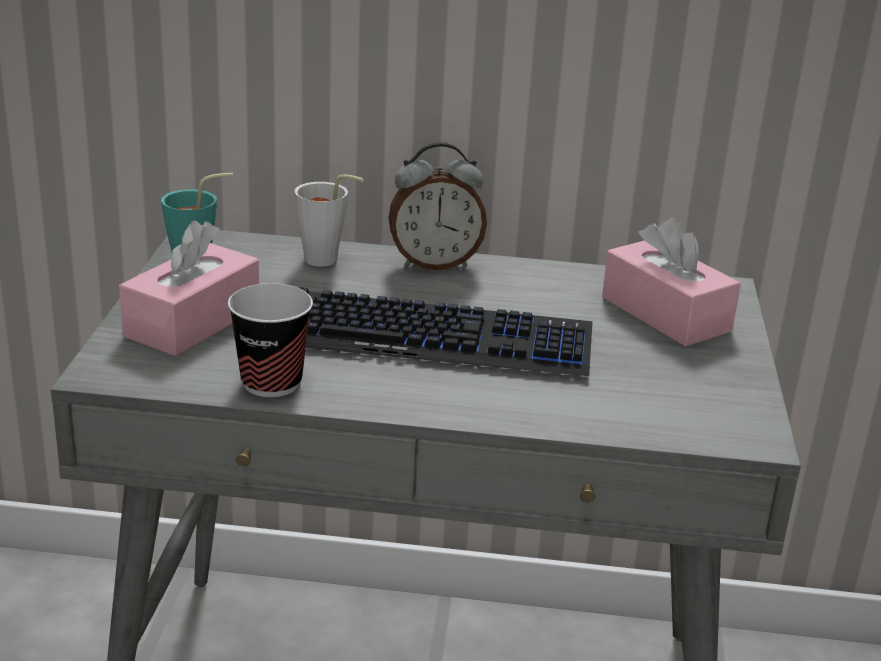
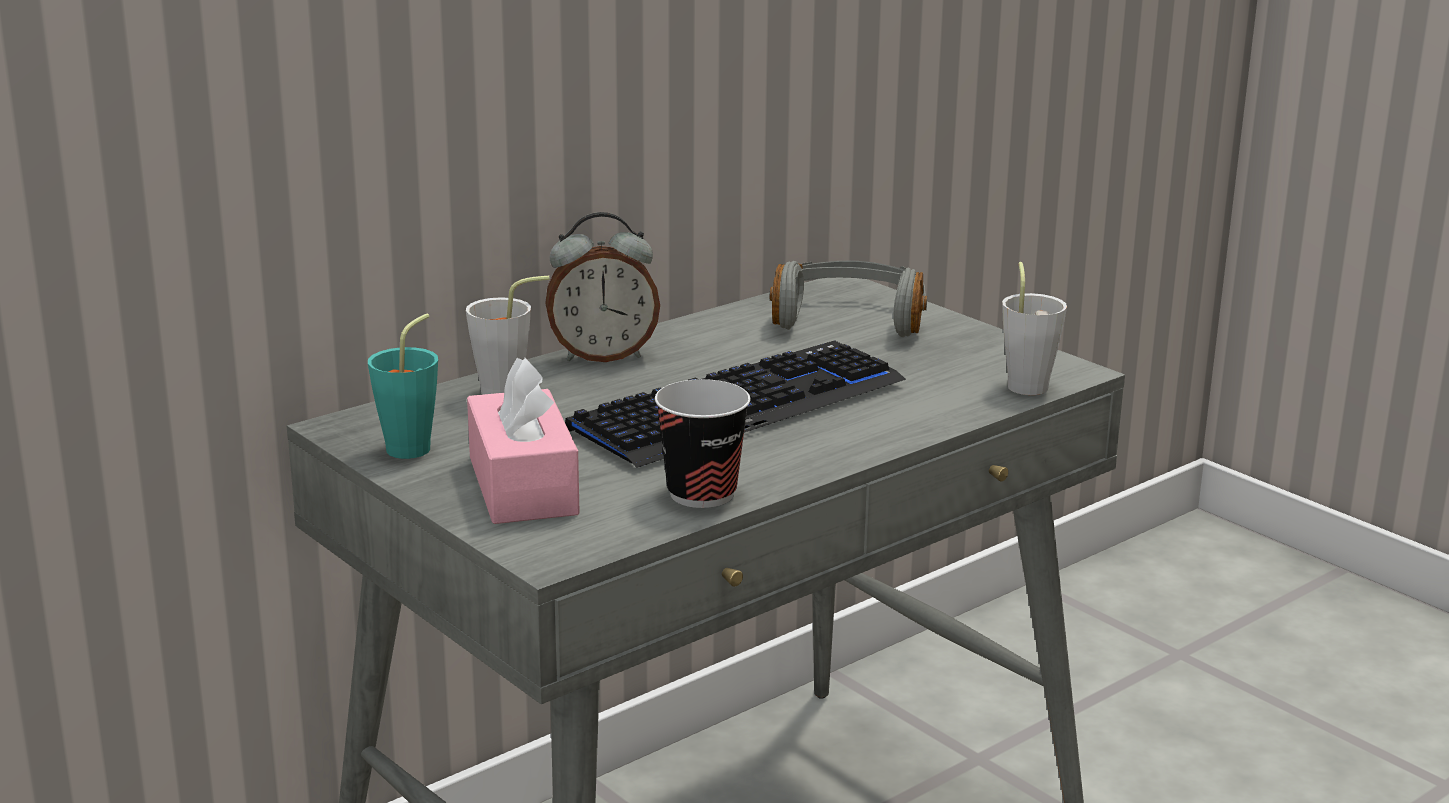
camera: 45 degrees left, 5 degrees down
alarm clock [389,142,487,270] -> alarm clock turned 45 degrees clockwise [545,212,660,362]
pink tissue box [602,217,741,347] -> grey headphones [770,261,927,337]
none -> grey cup [1002,262,1067,395]

